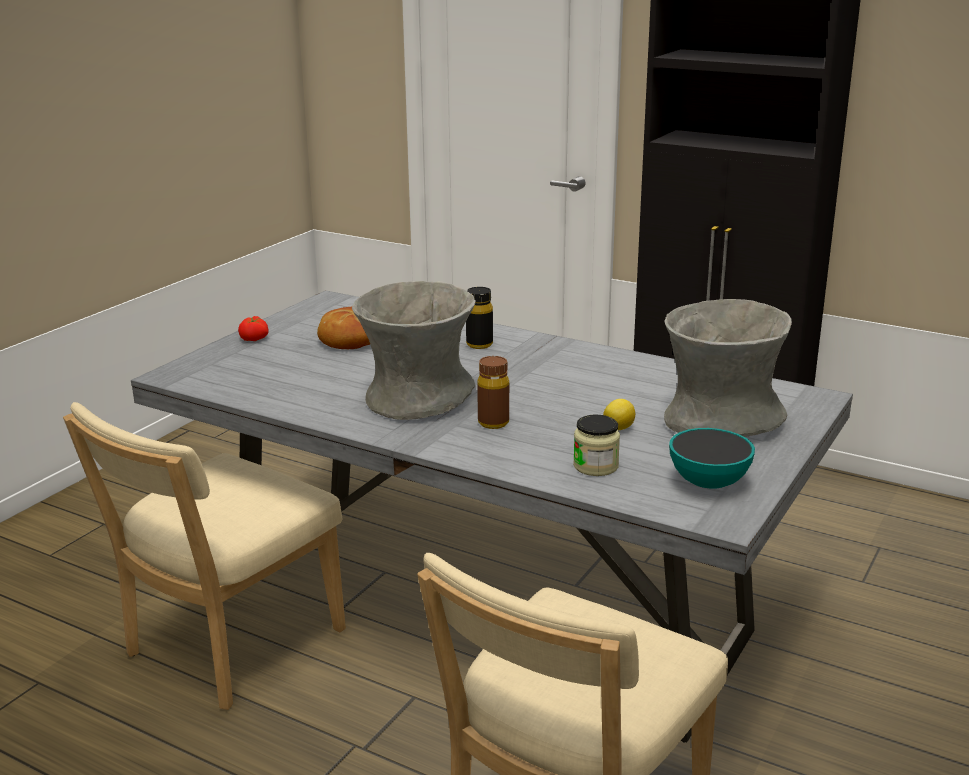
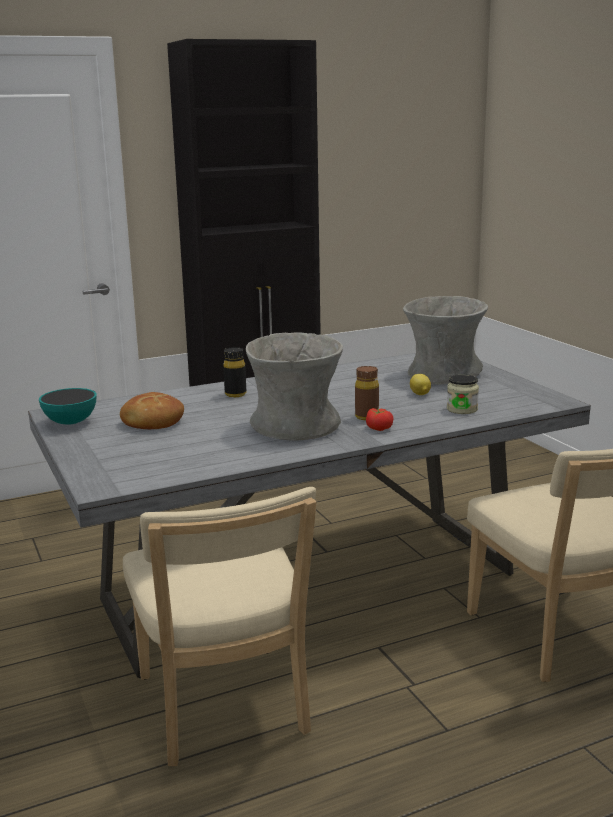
camera: 55 degrees left, 5 degrees down
tomato [238,316,269,341] -> tomato moved to [366,408,393,431]
bowl [669,428,755,489] -> bowl moved to [39,388,97,425]

